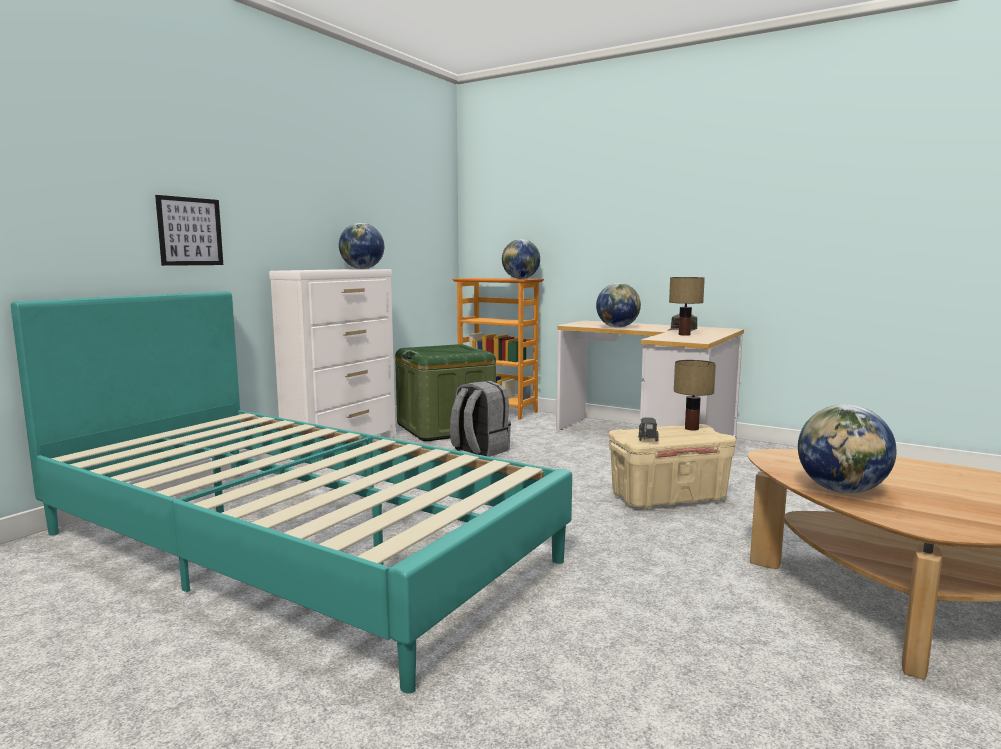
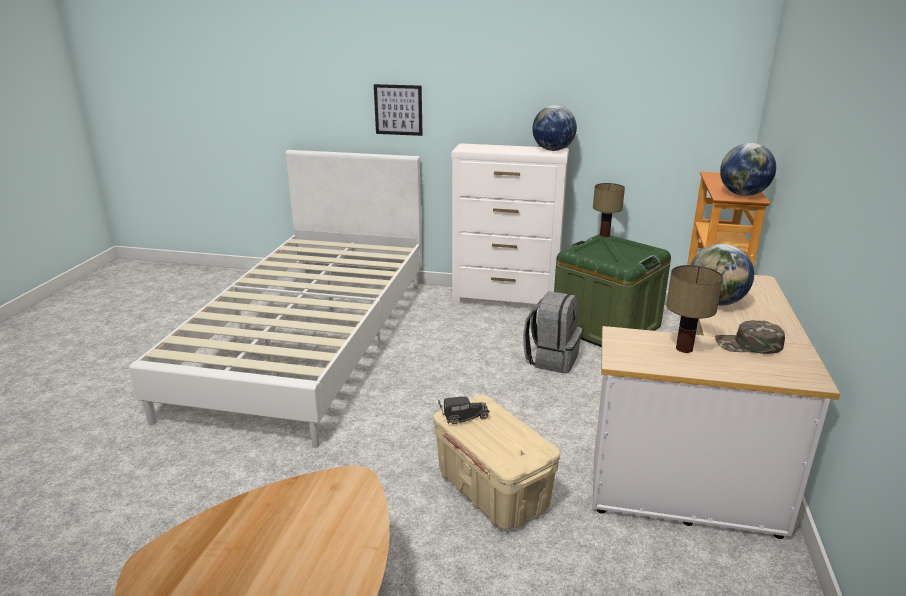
camera: 70 degrees right, 15 degrees up
turquoise bed [11,291,572,694] -> white bed [129,150,422,448]
table lamp [674,360,716,431] -> table lamp moved to [593,183,625,237]
globe [798,404,897,493] -> none

